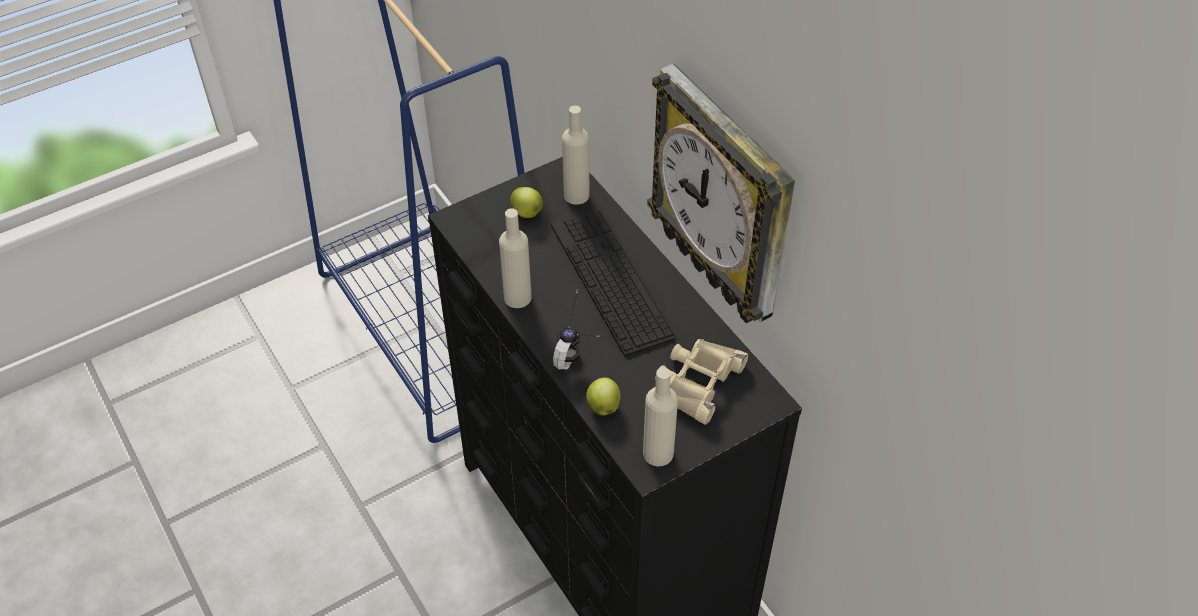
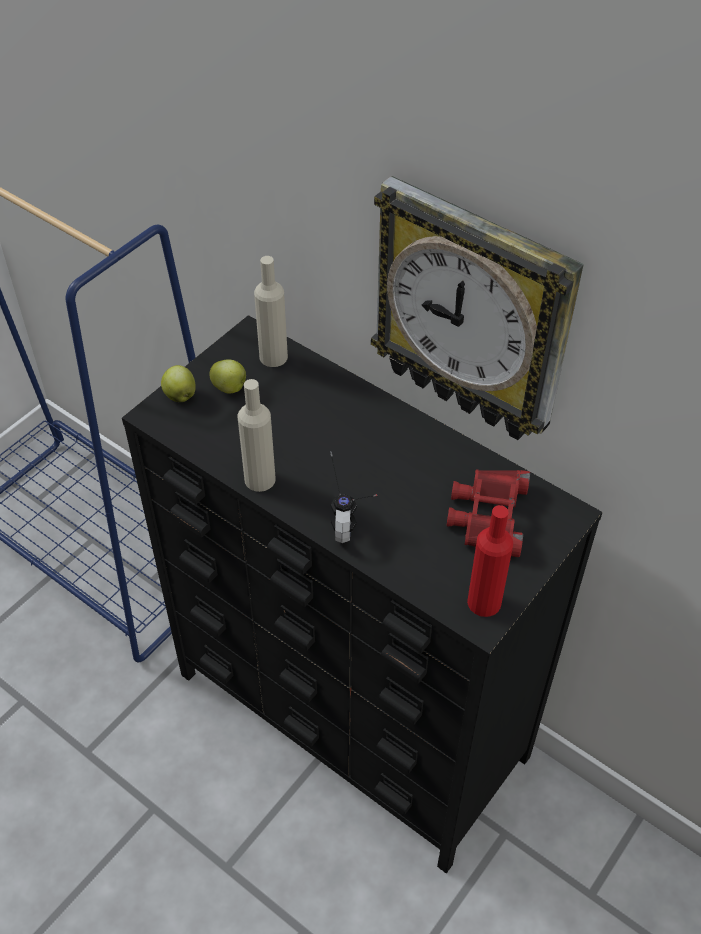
camera: 20 degrees left, 0 degrees up
keyboard [551,209,676,357] -> none
apple [586,377,620,416] -> apple moved to [161,365,195,402]
beige bottle [643,367,678,466] -> red bottle [467,505,513,617]
beige binoculars [655,339,748,425] -> red binoculars [447,470,530,557]

